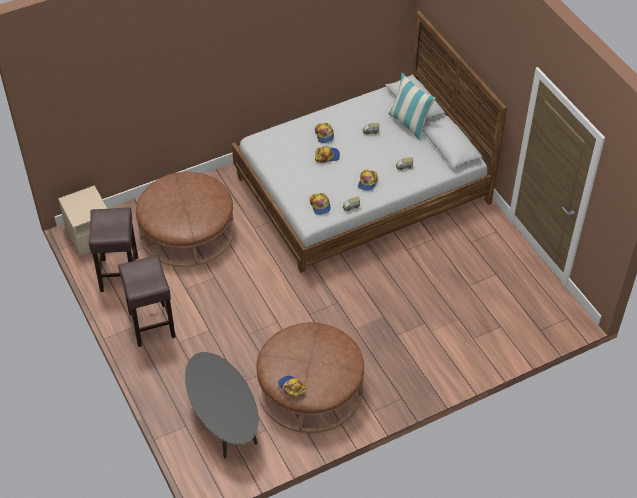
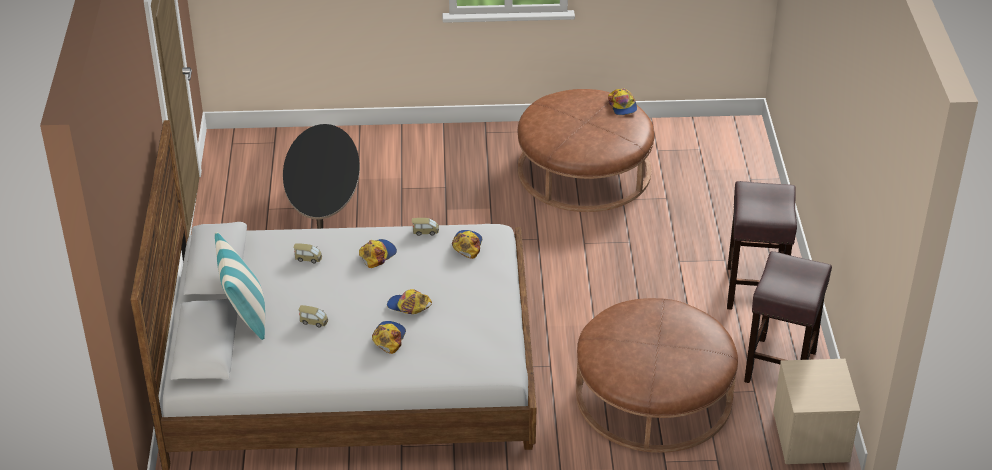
camera: 155 degrees left, 10 degrees down
black coffee table [185,352,259,458] -> black coffee table moved to [283,124,360,229]

